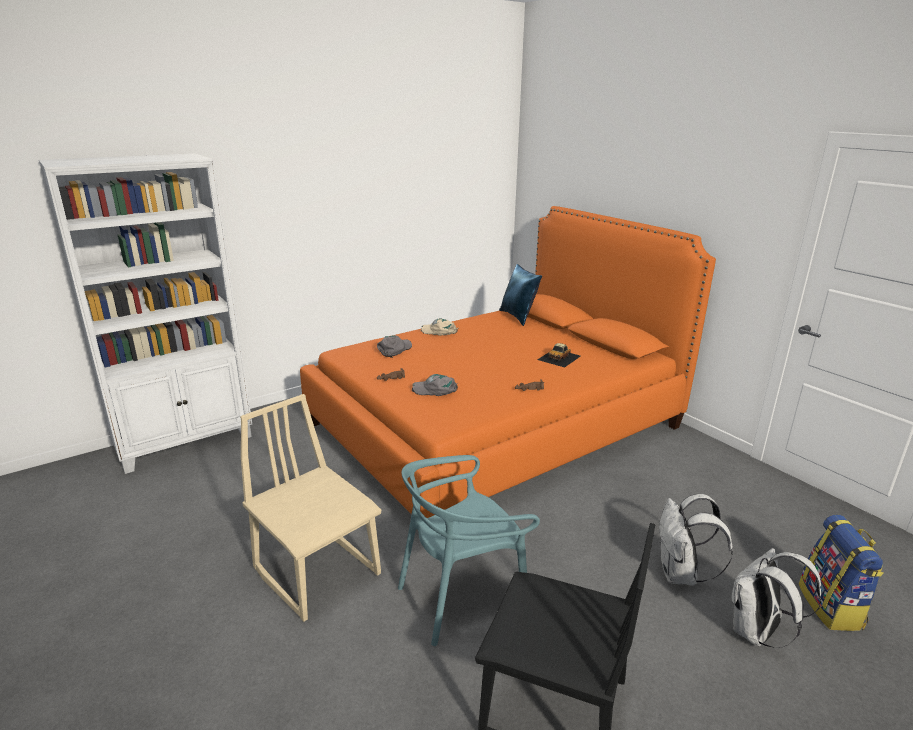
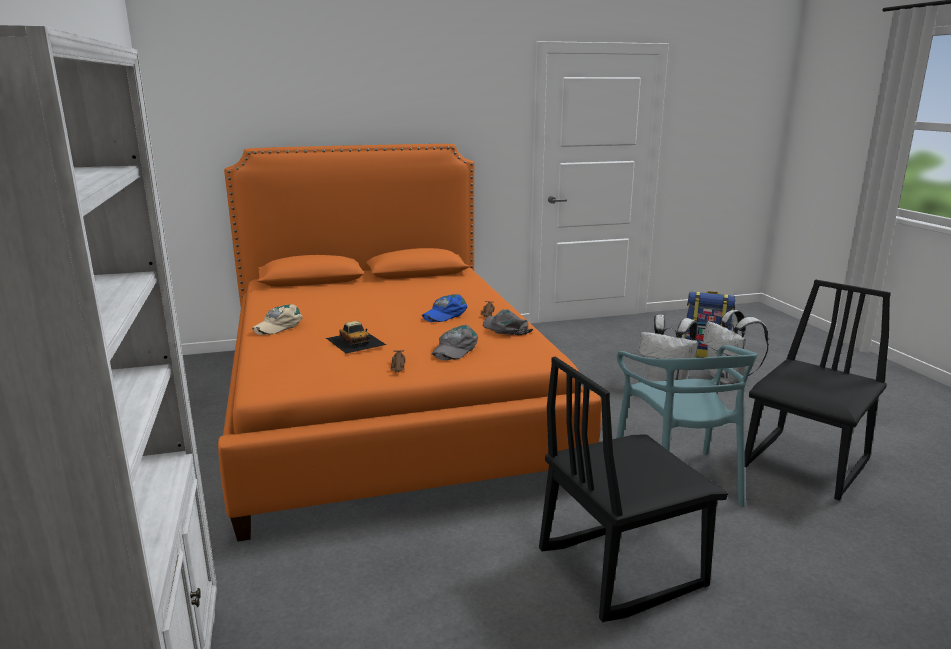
camera: 70 degrees left, 5 degrees down
beige chair [240,394,381,622] -> black chair [539,357,728,622]
grey cap [377,335,412,358] -> grey cap moved to [483,309,533,335]
blue pillow [499,264,542,326] -> none
toy car [537,343,581,368] -> toy car moved to [326,321,386,354]
none -> blue cap [422,294,467,322]

